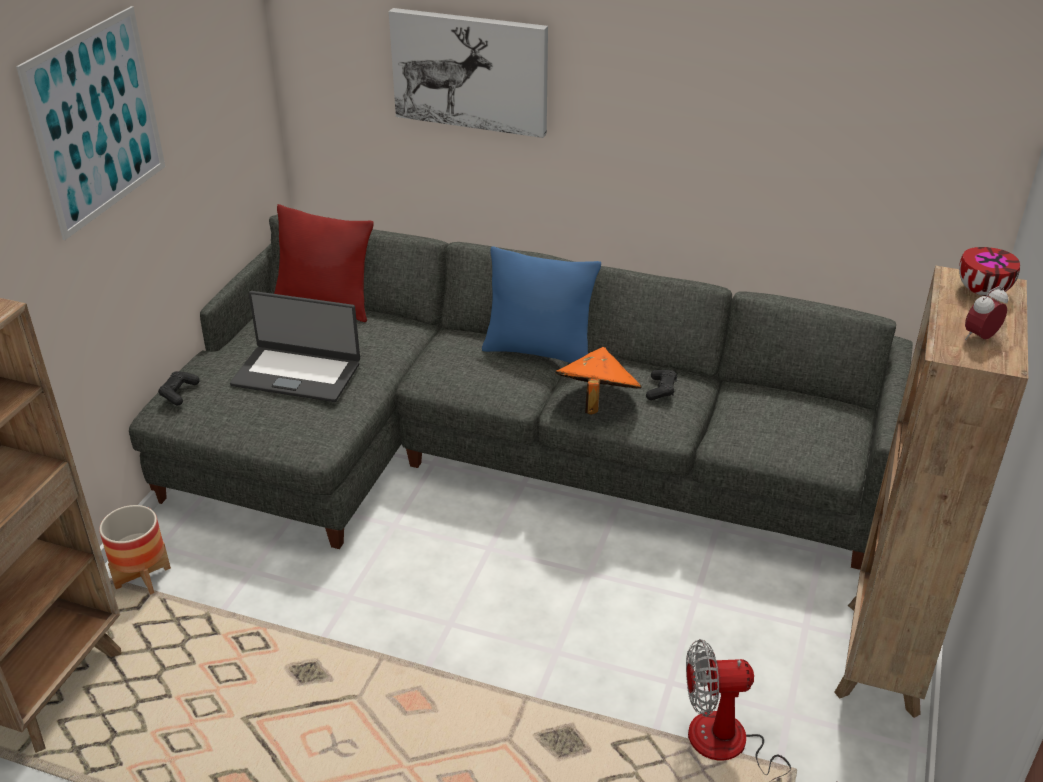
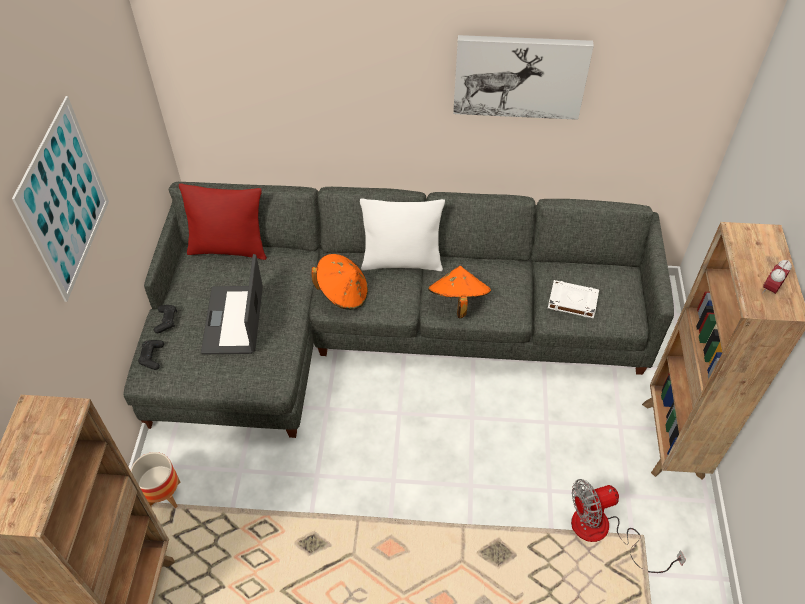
camera: 15 degrees left, 15 degrees up
laptop [230,291,360,402] -> laptop turned 90 degrees clockwise [201,254,263,354]
picture [389,8,548,138] -> picture moved to [453,35,594,120]
blue pillow [482,246,601,363] -> white pillow [360,198,445,271]
black game controller [646,370,677,400] -> black game controller moved to [154,305,177,333]
bowl [959,247,1020,296] -> none
none -> orange hat [311,254,368,310]
none -> white book [548,280,599,318]

